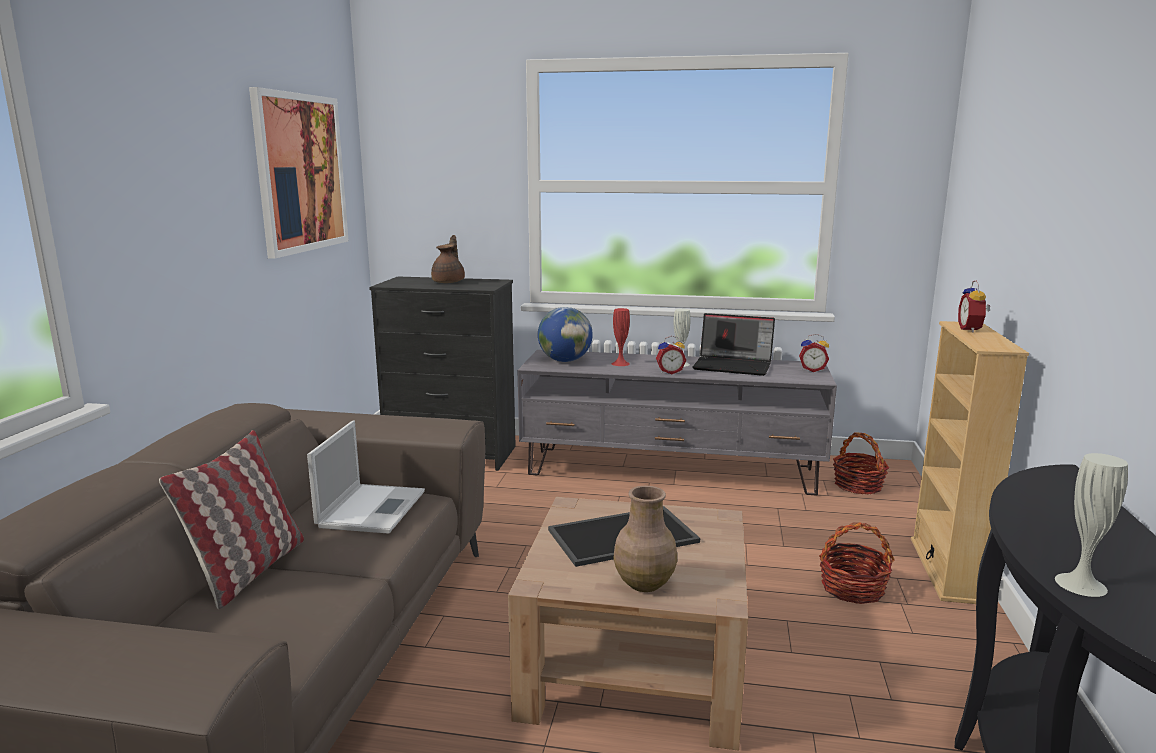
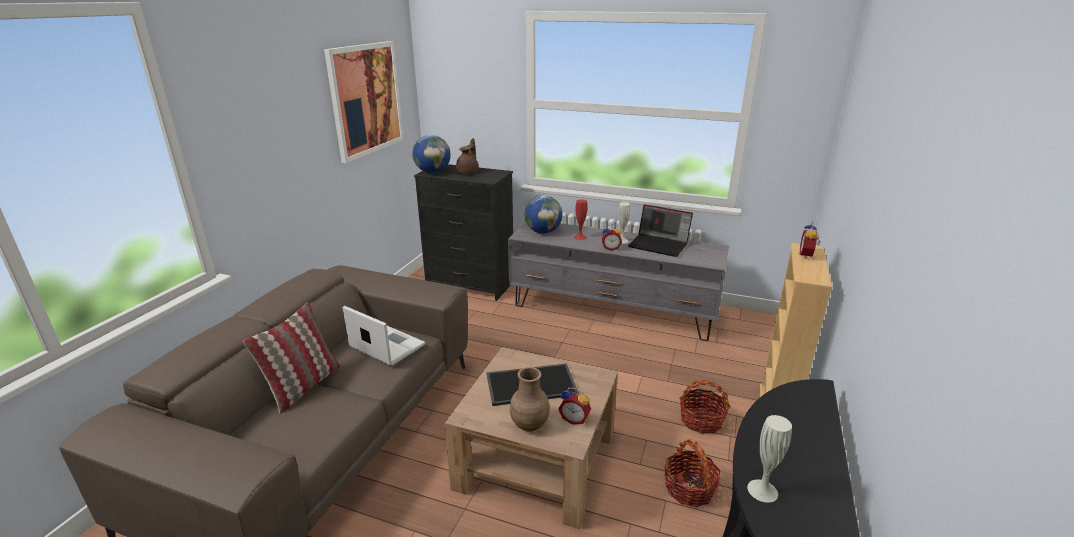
camera: 10 degrees right, 10 degrees up
laptop [307,420,425,534] -> laptop turned 75 degrees counterclockwise [343,306,425,366]
alarm clock [799,334,829,372] -> alarm clock moved to [558,388,591,425]
basket [833,432,889,494] -> basket moved to [664,439,720,507]
none -> globe [412,135,451,173]

